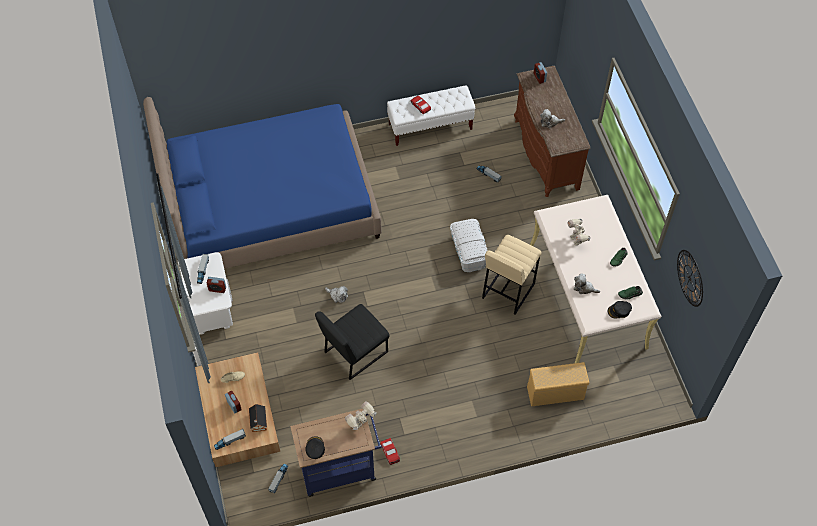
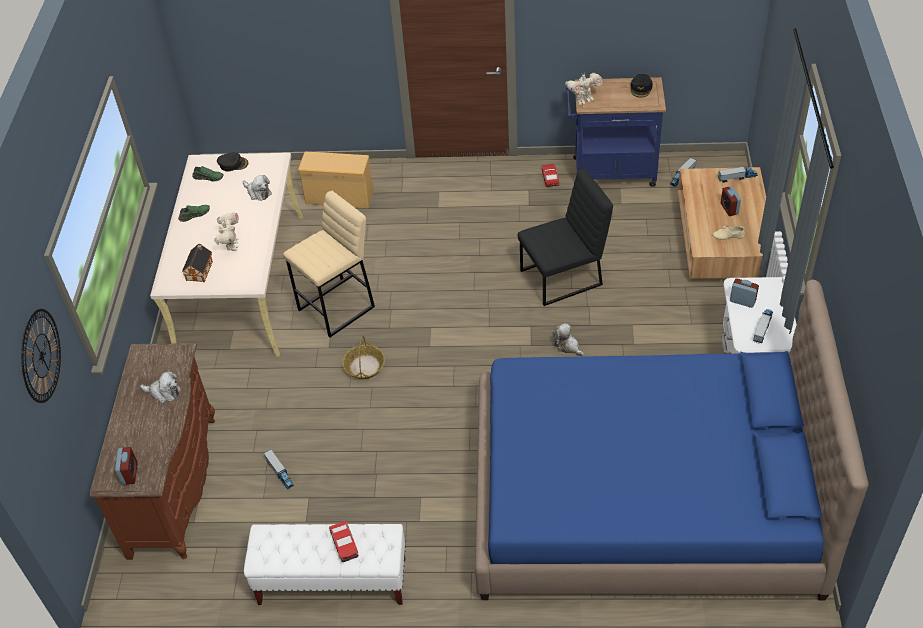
camera: 160 degrees left, 10 degrees down
toy house [249,404,267,432] -> toy house moved to [182,244,213,282]
white storage box [450,219,488,272] -> basket [342,336,385,379]
wall clock [677,250,703,307] -> wall clock moved to [21,309,61,403]

